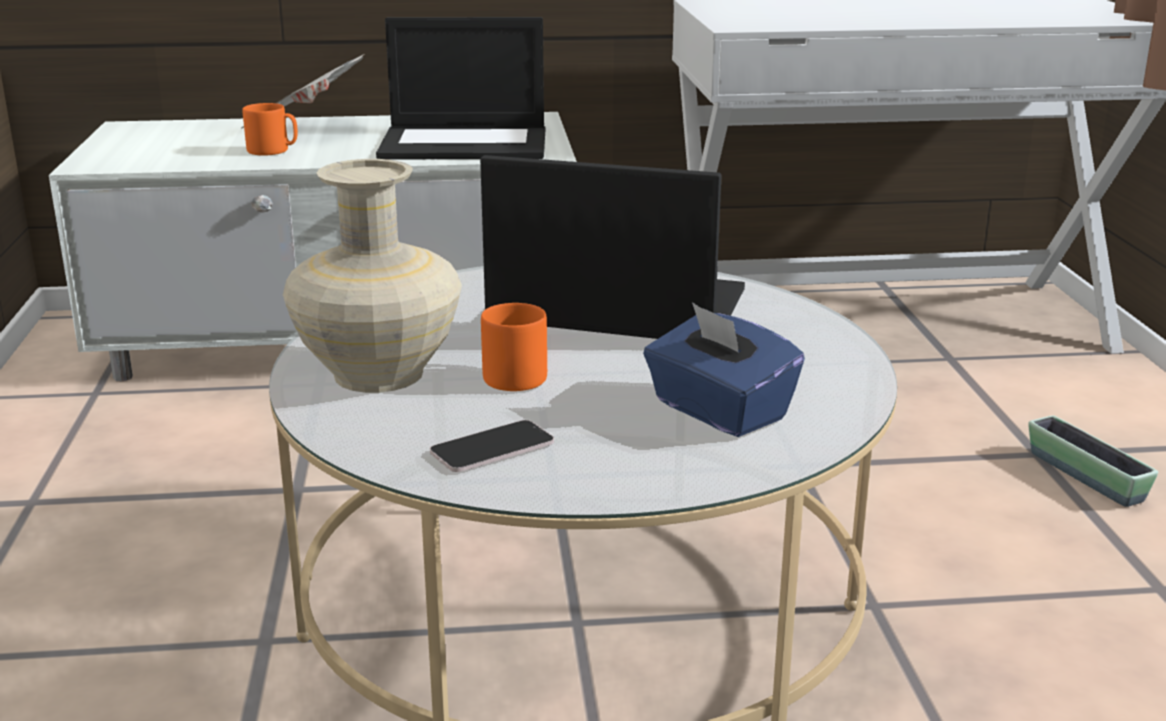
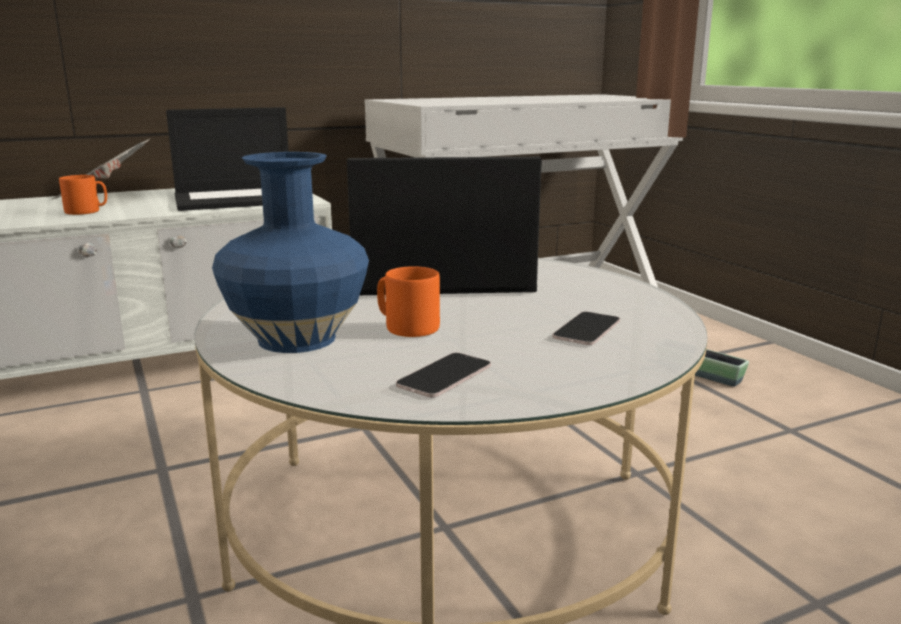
camera: 20 degrees left, 5 degrees down
beige vase [283,159,462,393] -> blue vase [212,152,369,353]
blue tissue box [643,302,805,437] -> phone [553,312,620,345]

